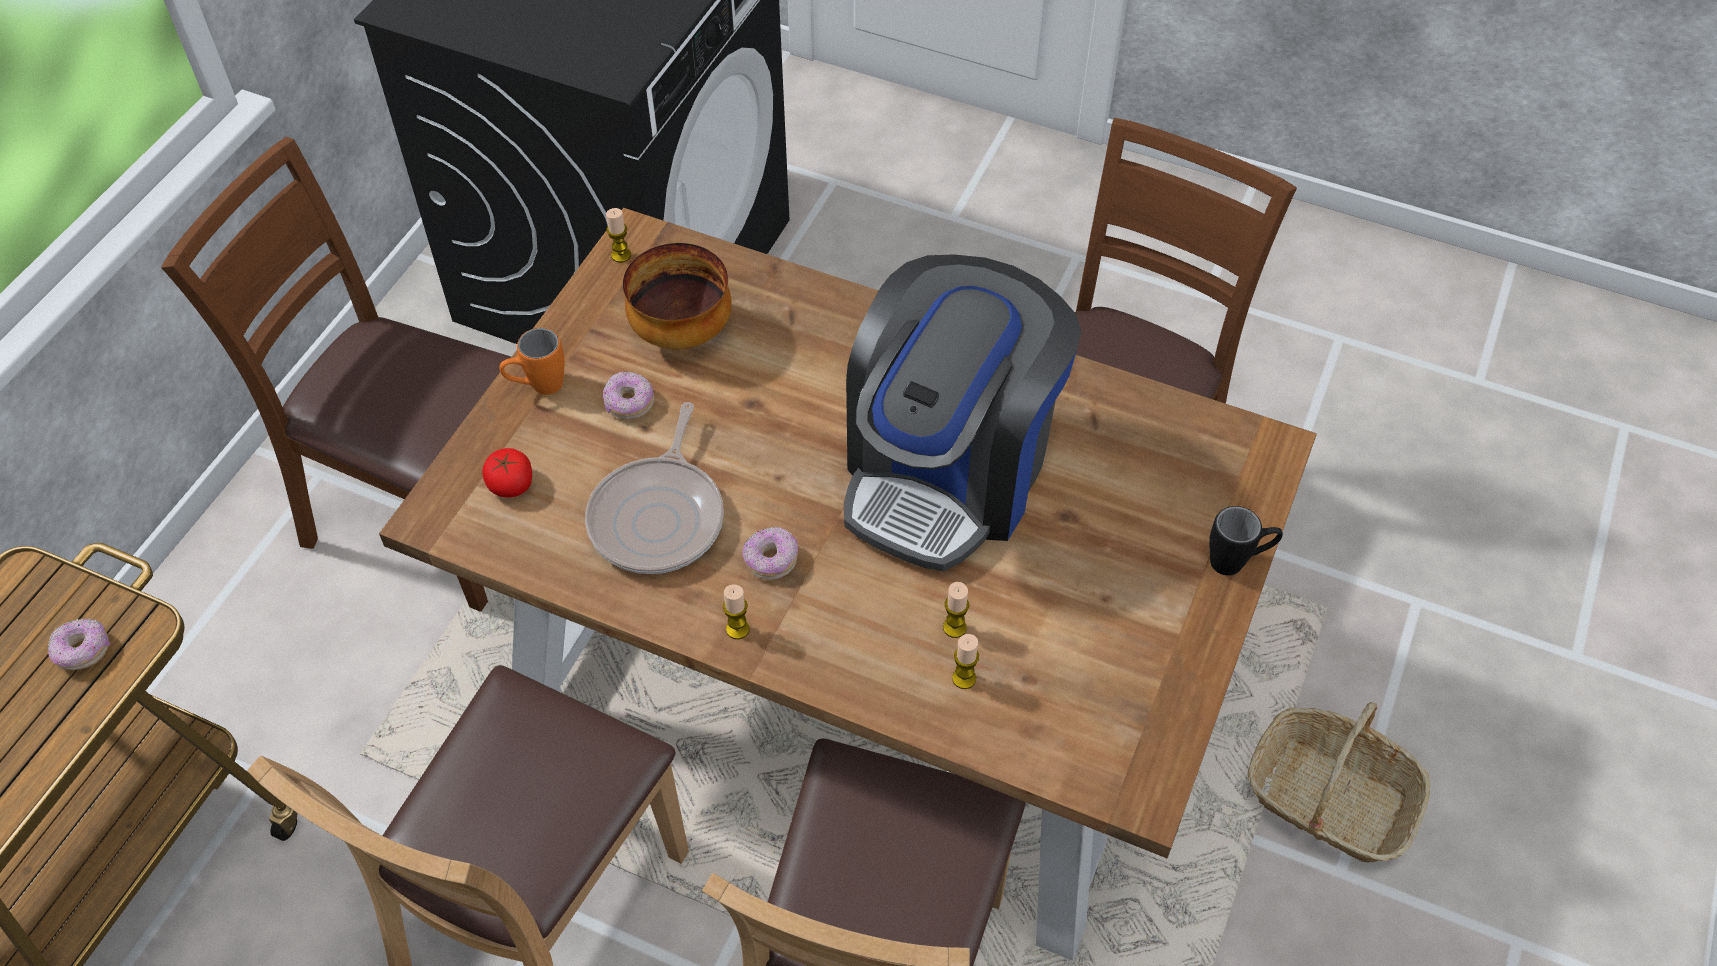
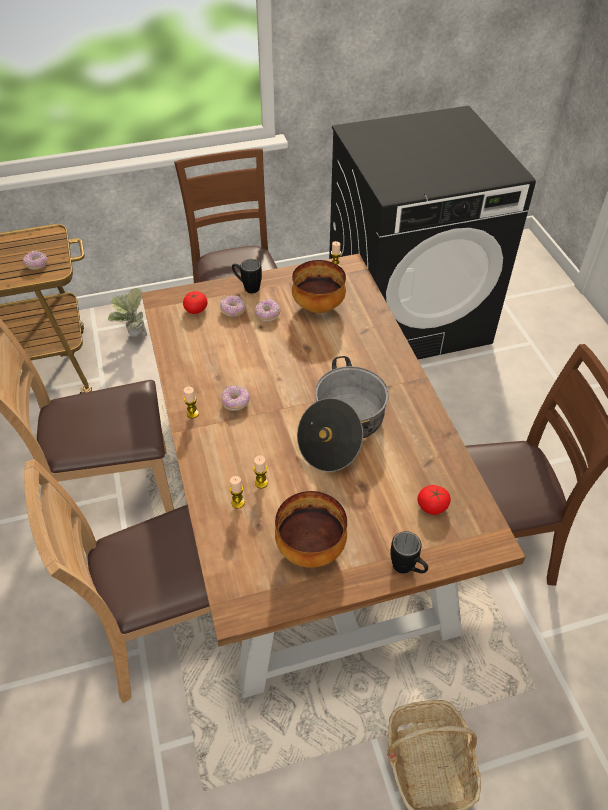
camera: 50 degrees right, 5 degrees down
orange mug [499,328,565,395] -> black mug [232,259,262,293]
frying pan [585,402,724,574] -> none
coffee machine [844,254,1081,571] -> cooking pot [297,356,389,472]
none -> potted plant [108,288,147,337]
none -> donut [220,295,245,317]
none -> bowl [275,491,347,568]
none -> tomato [417,485,451,515]

